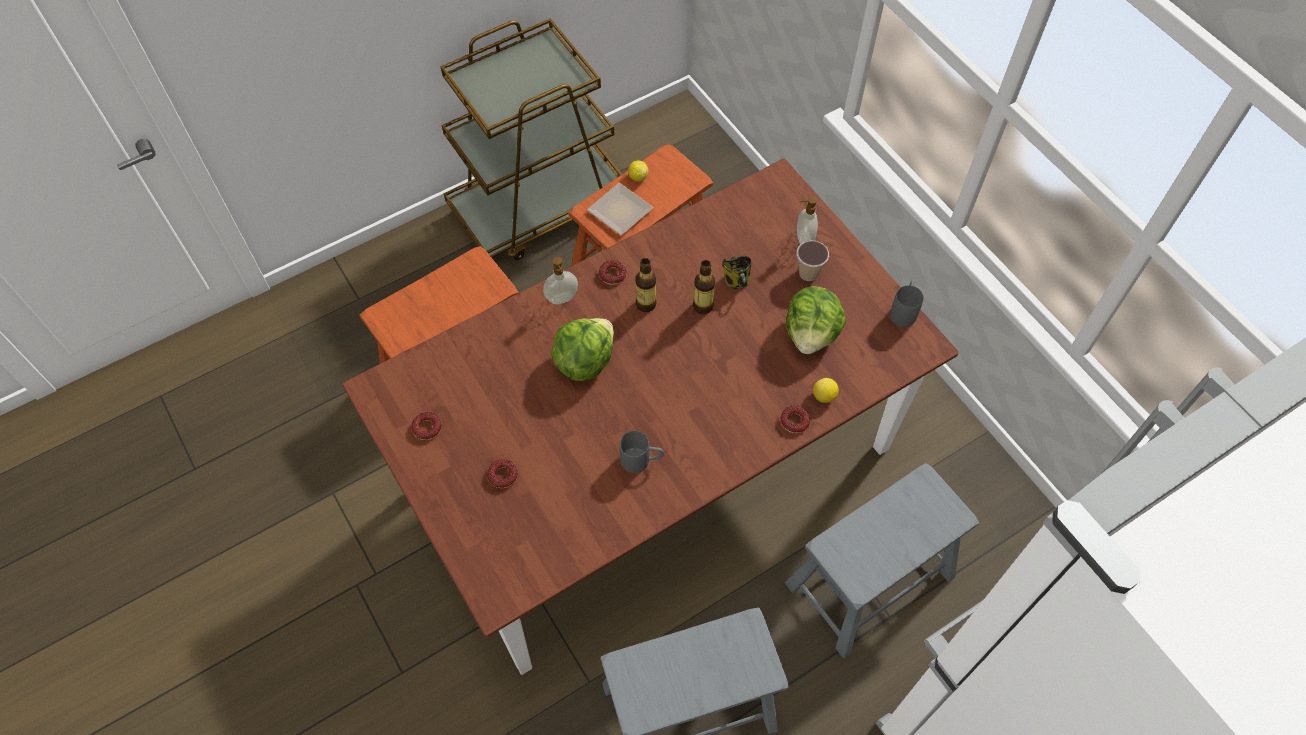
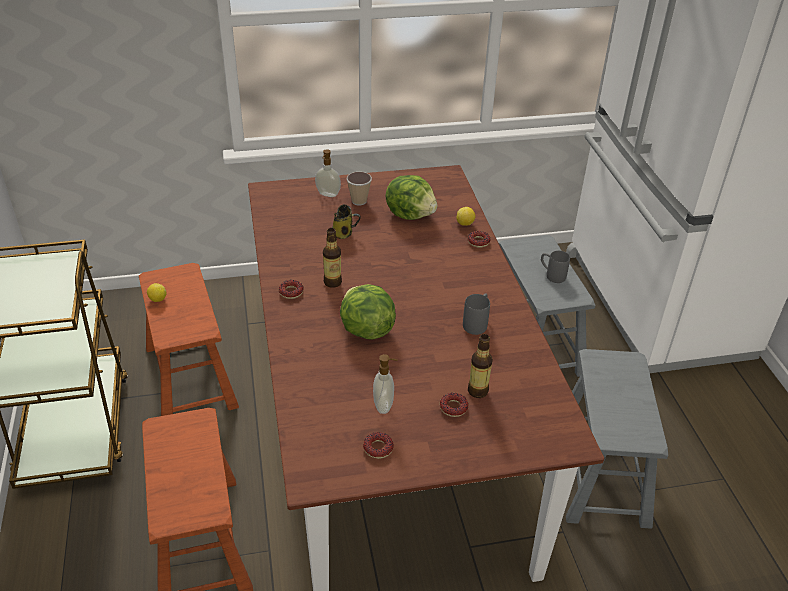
camera: 70 degrees left, 20 degrees down
soap dispenser [543,257,578,304] -> soap dispenser moved to [373,354,398,414]
plate [587,183,653,235] -> none
bottle [693,260,715,314] -> bottle moved to [468,334,493,398]
grey mug [890,280,924,327] -> grey mug moved to [541,251,570,283]

